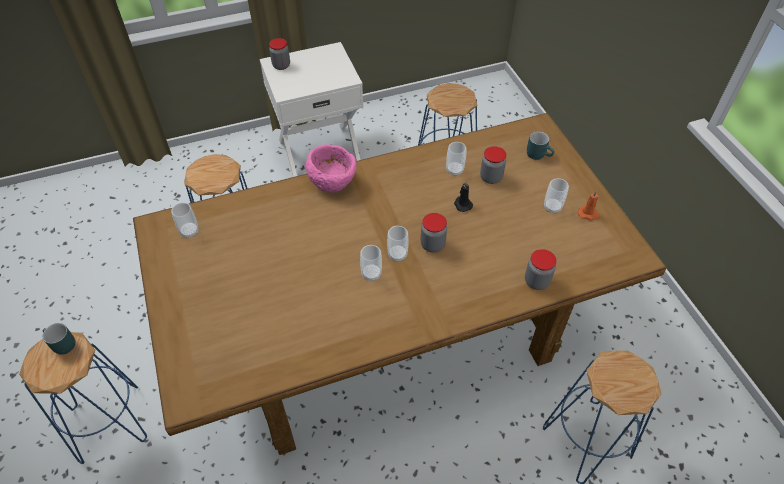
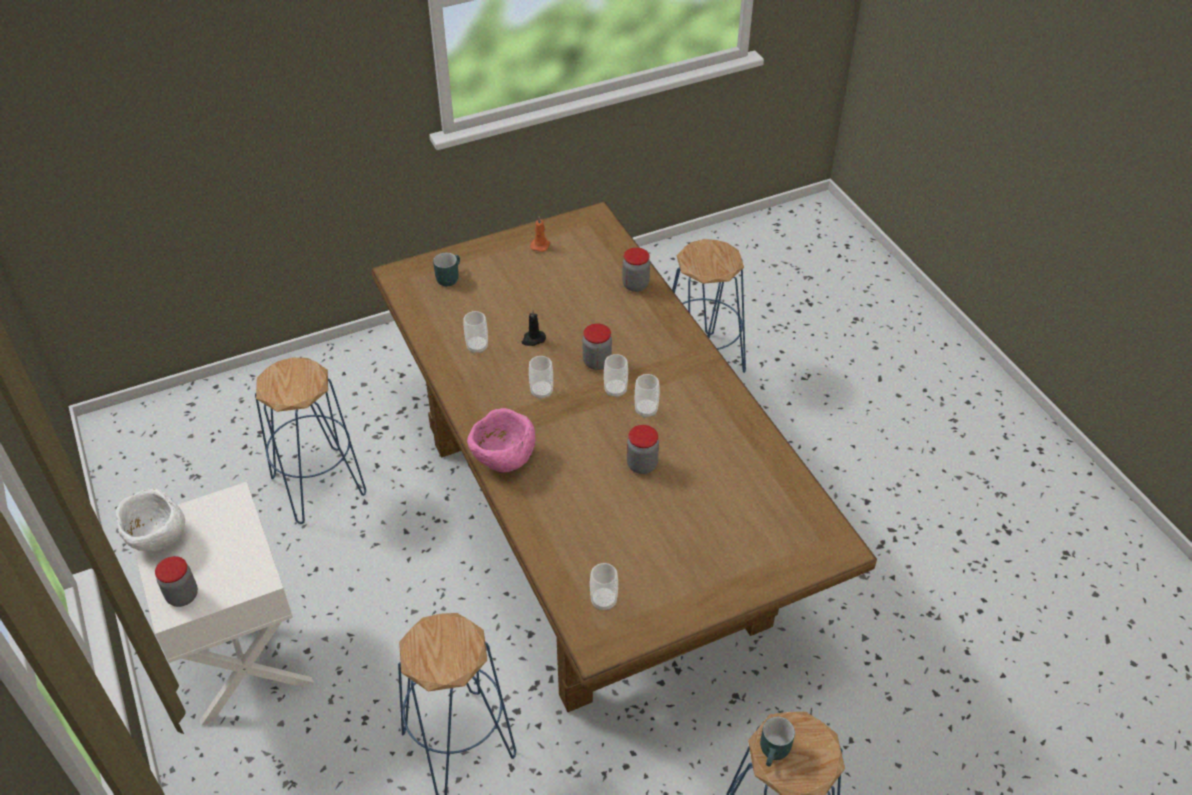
camera: 95 degrees left, 5 degrees down
jar [480,146,506,184] -> jar moved to [627,425,659,474]
cup [544,178,569,214] -> cup moved to [529,356,553,399]
none -> white bowl [116,488,185,551]

